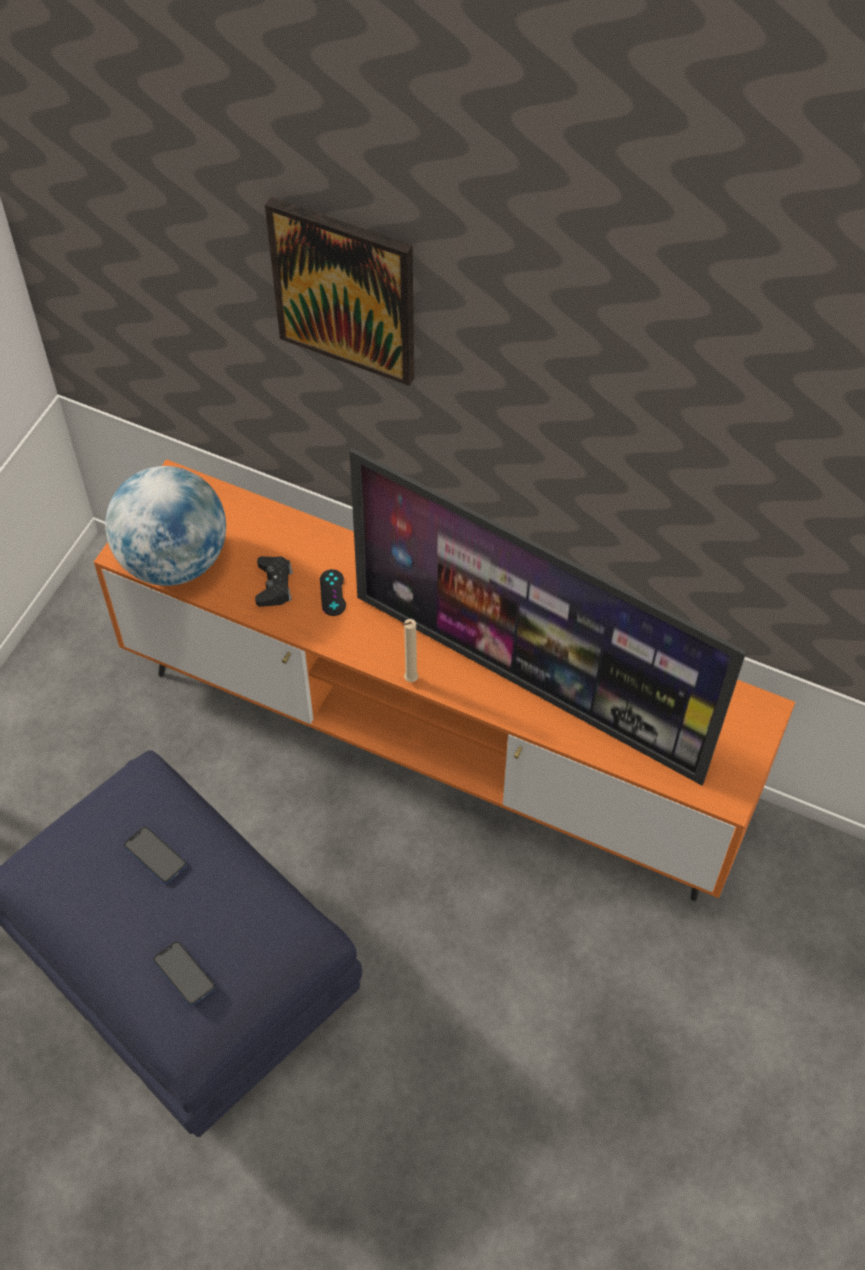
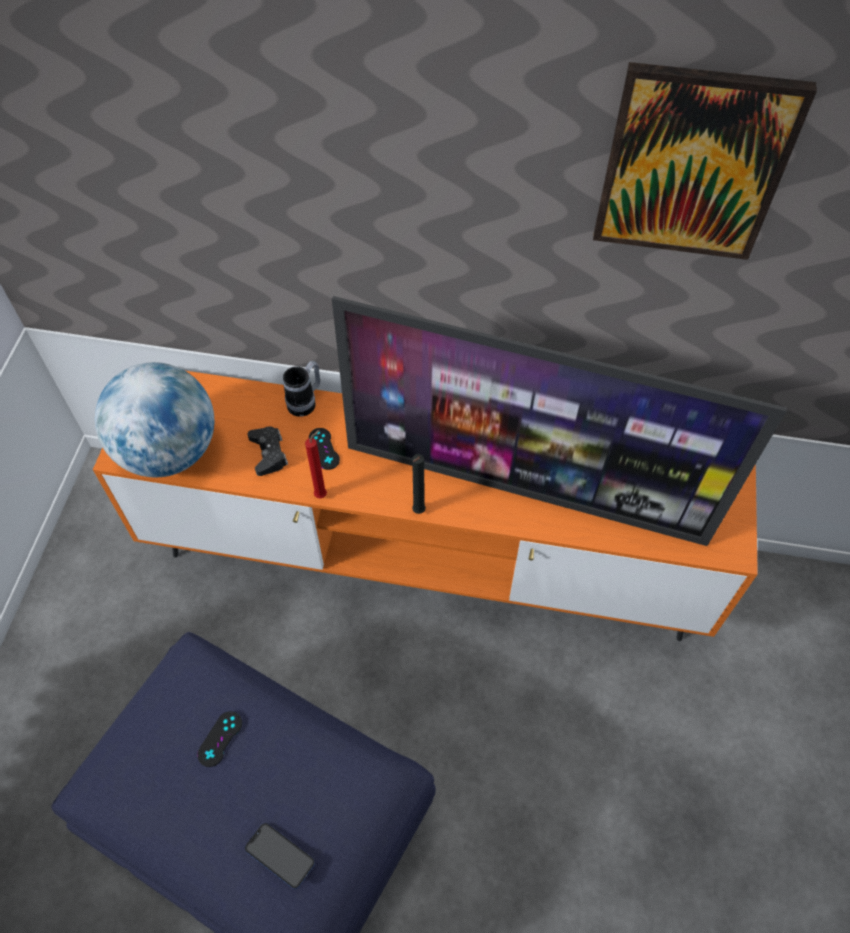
camera: 15 degrees left, 0 degrees up
phone [124,826,187,884] -> black game controller [197,711,242,767]
picture [265,197,414,386] -> picture moved to [593,62,817,260]
beige candle [402,619,418,682] -> black candle [412,454,426,514]
none -> mug [283,361,320,417]
none -> red candle [305,430,327,499]

